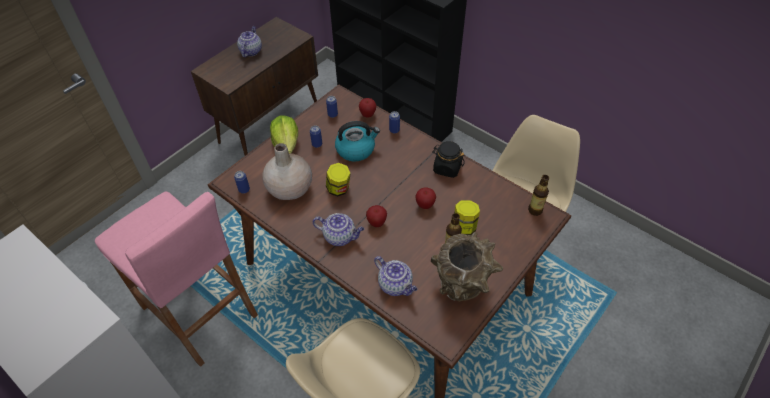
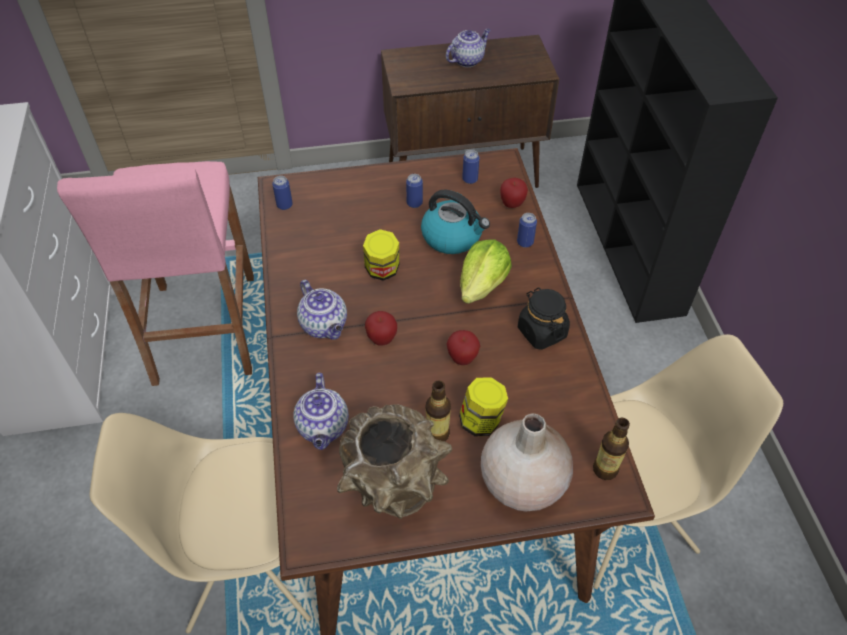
camera: 40 degrees right, 0 degrees up
beige vase [262,143,312,200] -> beige vase moved to [481,413,573,511]
lettuce [270,115,298,153] -> lettuce moved to [460,239,512,304]

